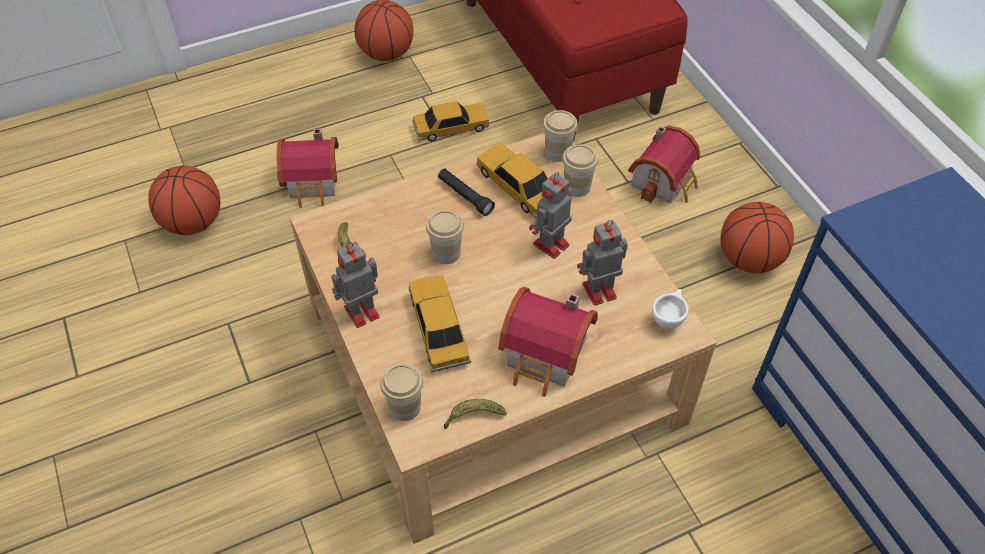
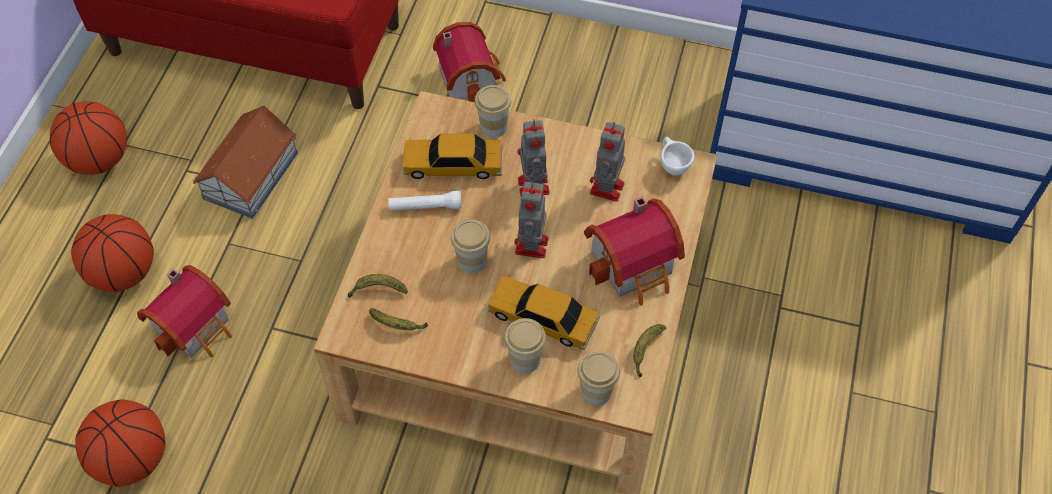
camera: 50 degrees left, 5 degrees up
toy robot [331,242,380,328] -> toy robot moved to [514,181,549,258]
toy car [412,101,489,141] -> toy house [193,106,298,219]
black flashlight [438,169,495,216] -> white flashlight [388,191,462,211]
cup [543,110,578,162] -> cup moved to [504,318,546,373]
basketball [721,202,794,273] -> basketball moved to [71,214,154,292]
none -> banana [348,274,408,298]

